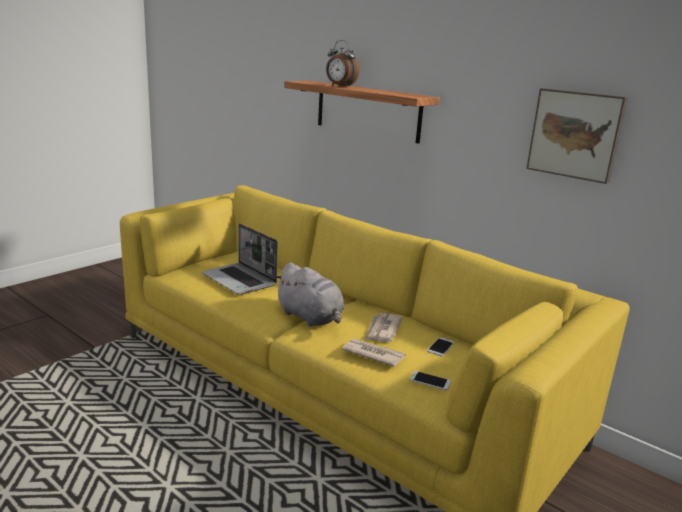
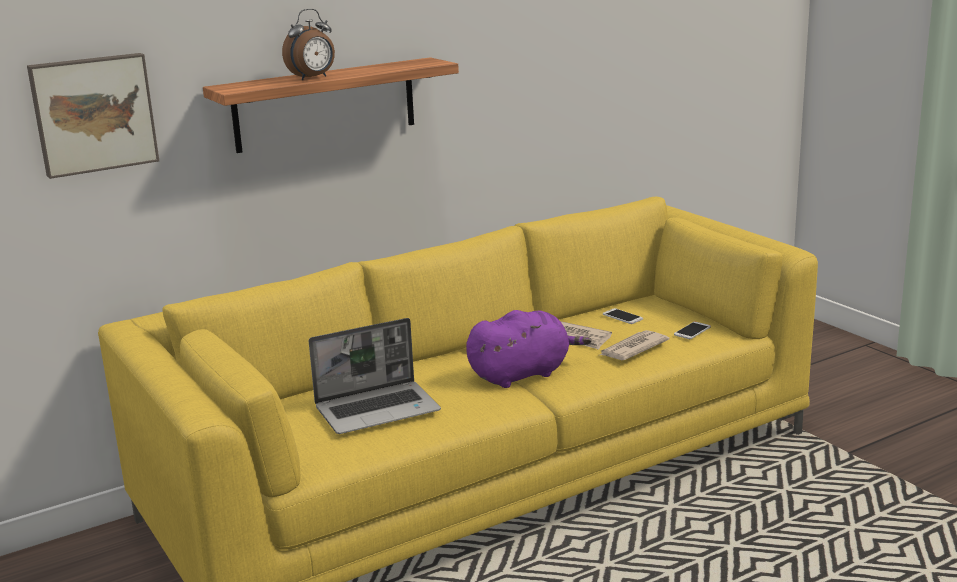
camera: 70 degrees left, 0 degrees up
grey plush toy [274,262,344,327] -> purple plush toy [466,310,591,388]
picture [526,88,628,184] -> picture moved to [27,53,159,179]

